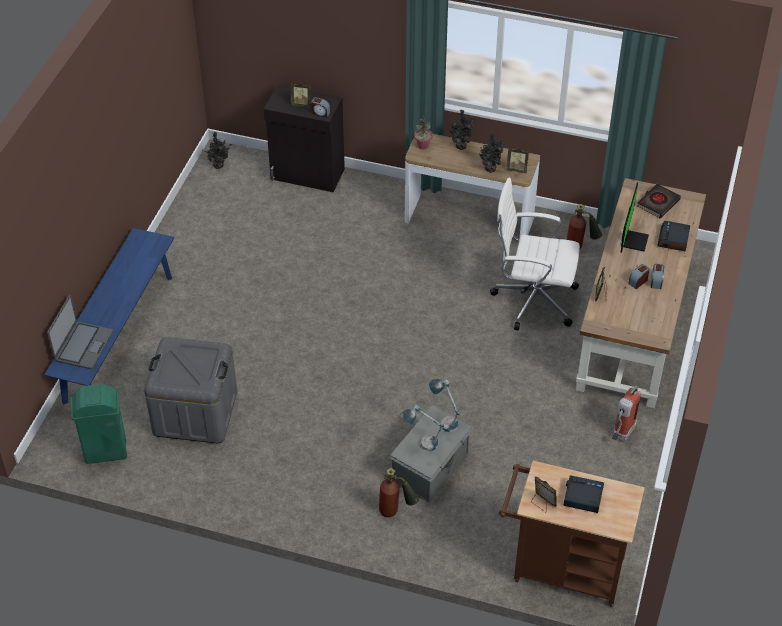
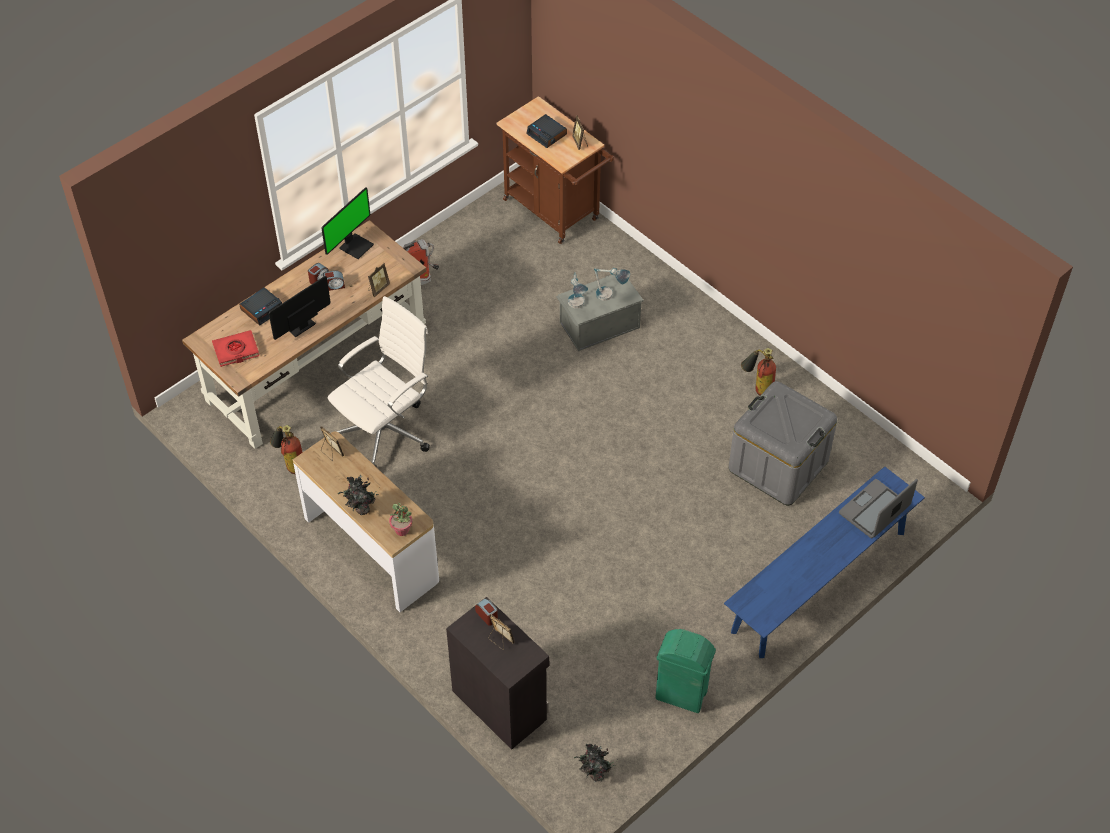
camera: 150 degrees left, 5 degrees up
green trash can [71,384,127,464] -> green trash can moved to [655,629,716,713]
fire extinguisher [379,468,419,517] -> fire extinguisher moved to [741,348,776,396]
potted plant [478,132,506,173] -> none
white office chair [490,178,580,330] -> white office chair turned 90 degrees counterclockwise [328,296,430,467]
black book [637,184,681,218] -> red book [212,330,259,367]
none -> monitor [321,187,374,259]

